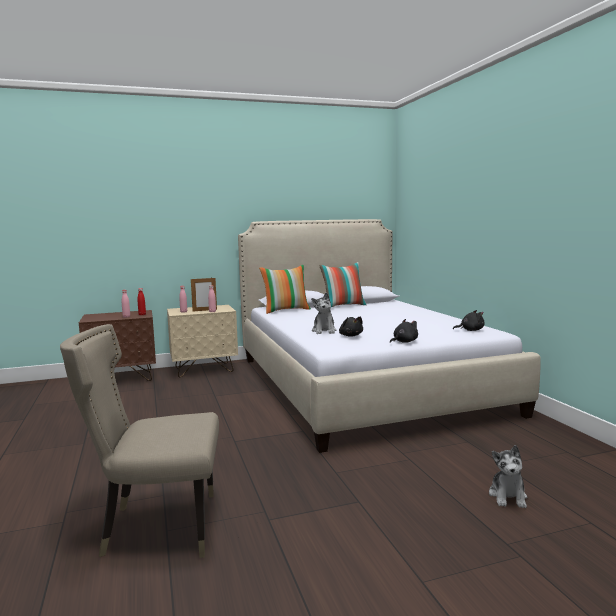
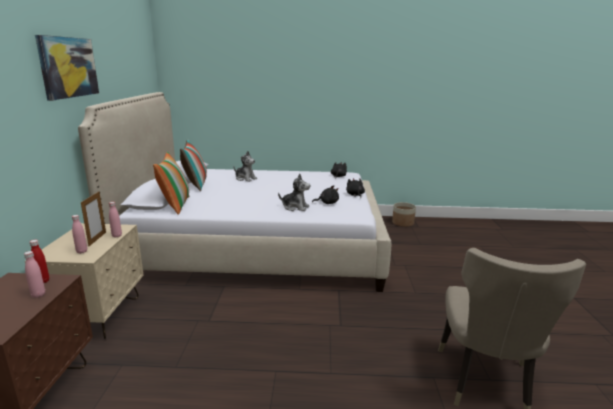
camera: 70 degrees left, 10 degrees up
plush toy [489,445,527,508] -> plush toy moved to [233,151,257,182]
none -> picture [35,35,99,101]
none -> planter [392,202,416,227]

